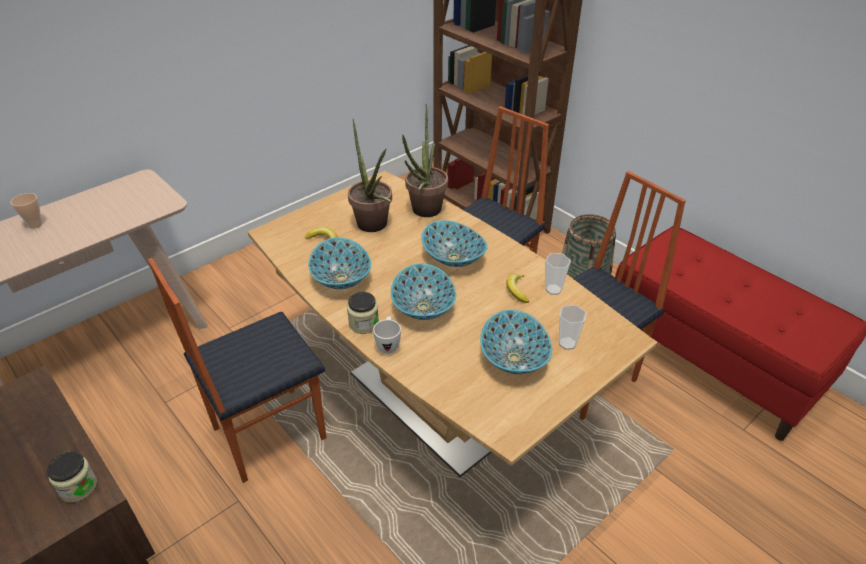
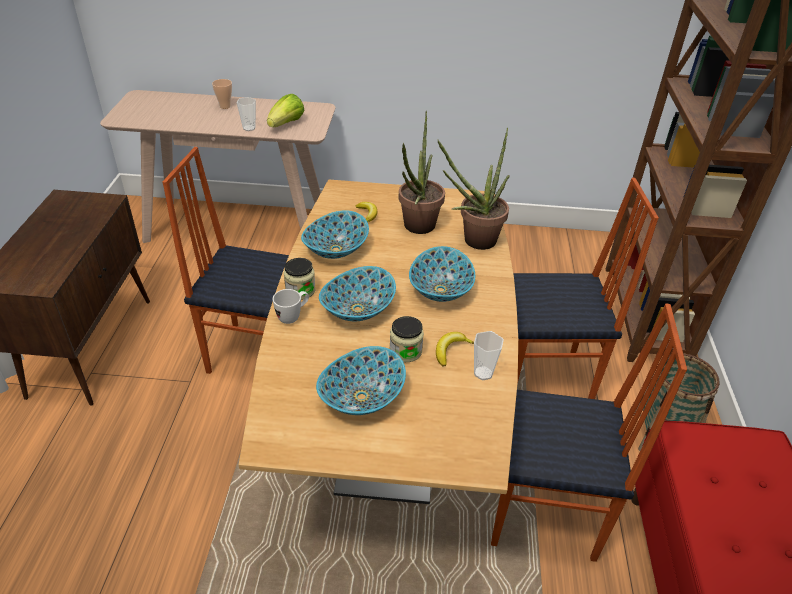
camera: 45 degrees right, 0 degrees up
jar [47,451,97,503] -> jar moved to [389,316,424,362]
cup [559,305,587,350] -> cup moved to [236,97,256,131]
none -> lettuce [267,94,304,127]

